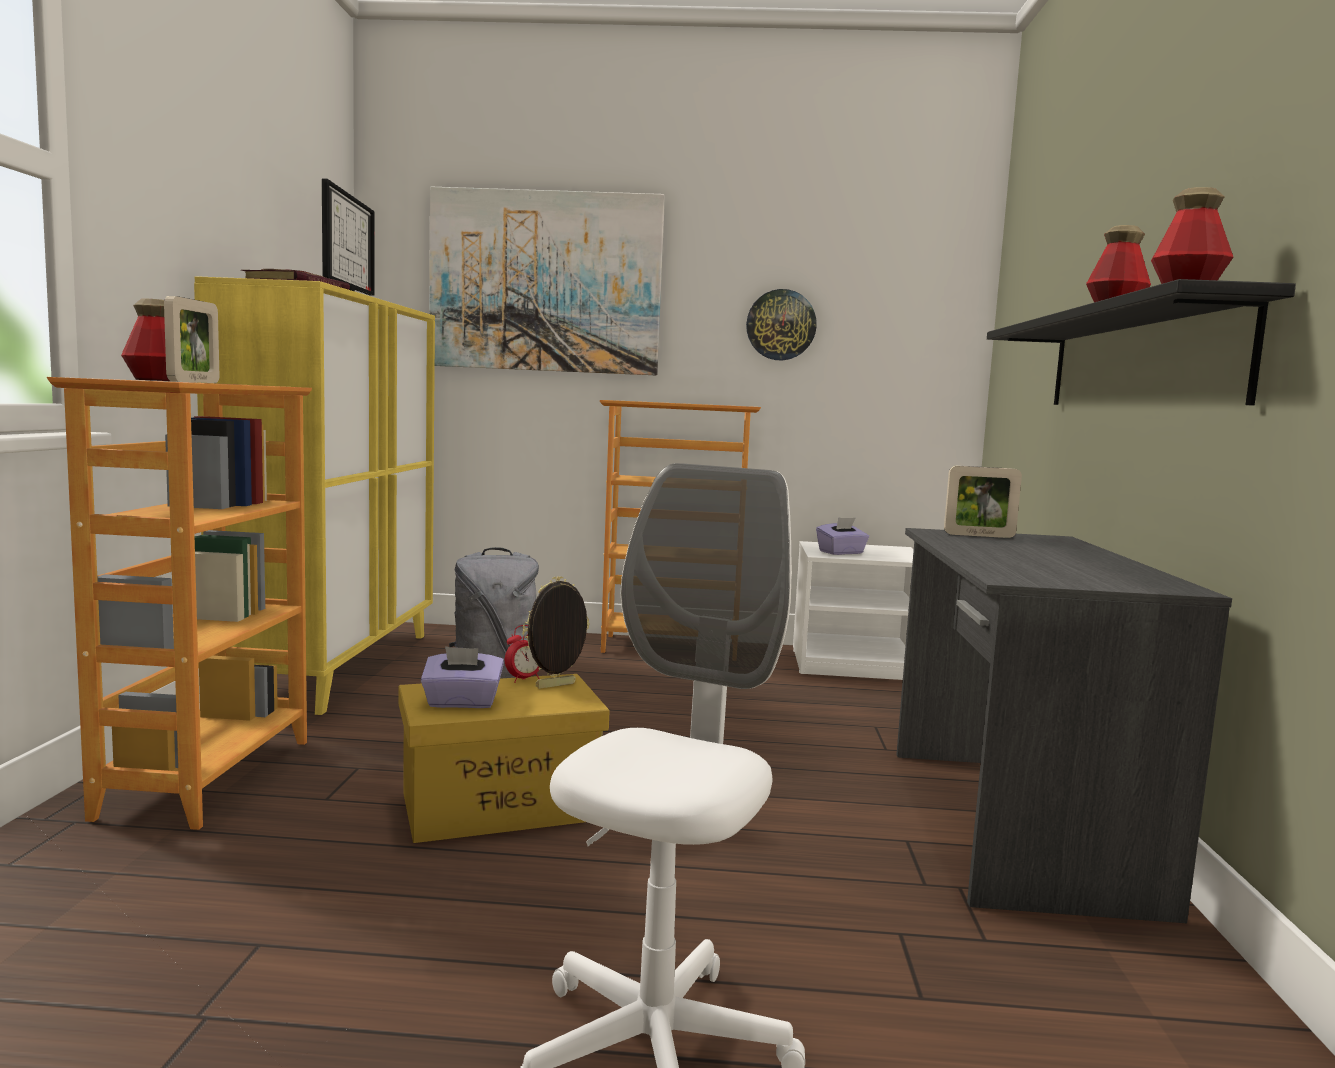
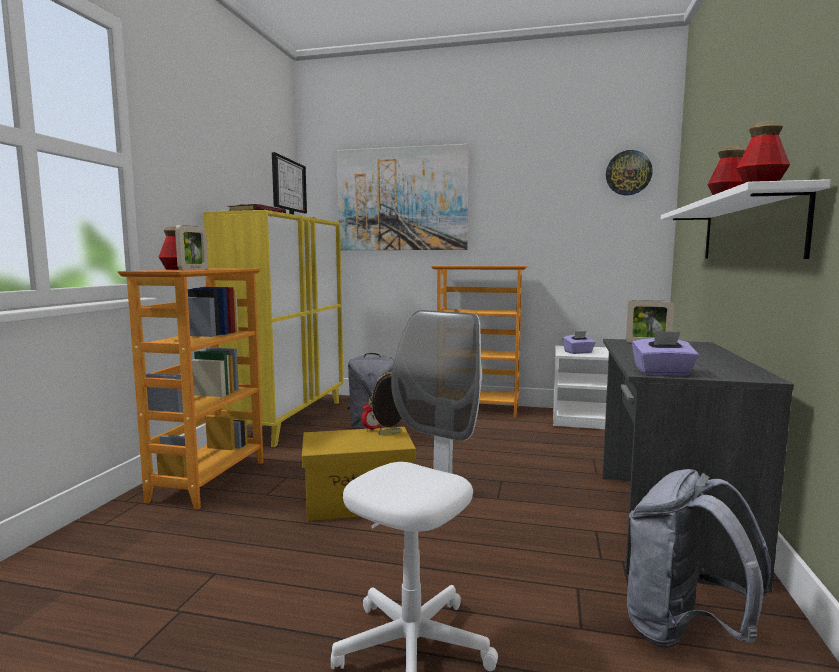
camera: 10 degrees right, 0 degrees up
purple tissue box [421,646,504,708] -> purple tissue box moved to [632,331,699,376]
wall clock [746,289,817,361] -> wall clock moved to [606,150,653,195]
black shelf [987,279,1296,405] -> white shelf [661,179,831,259]
none -> grey backpack [627,469,771,648]

